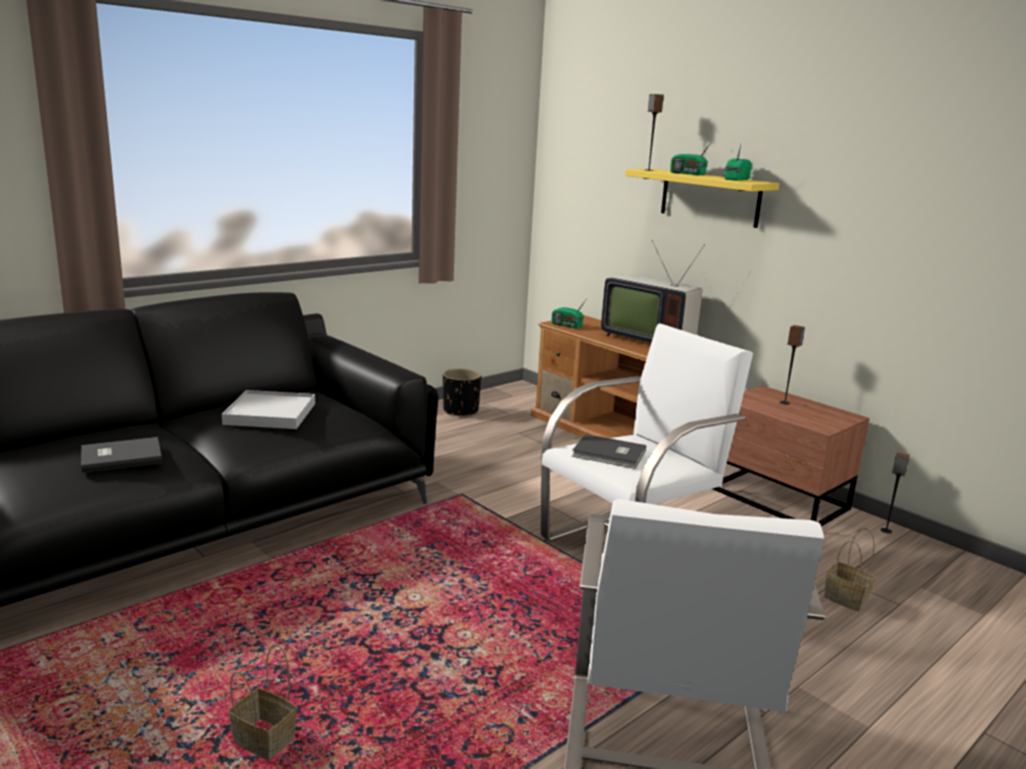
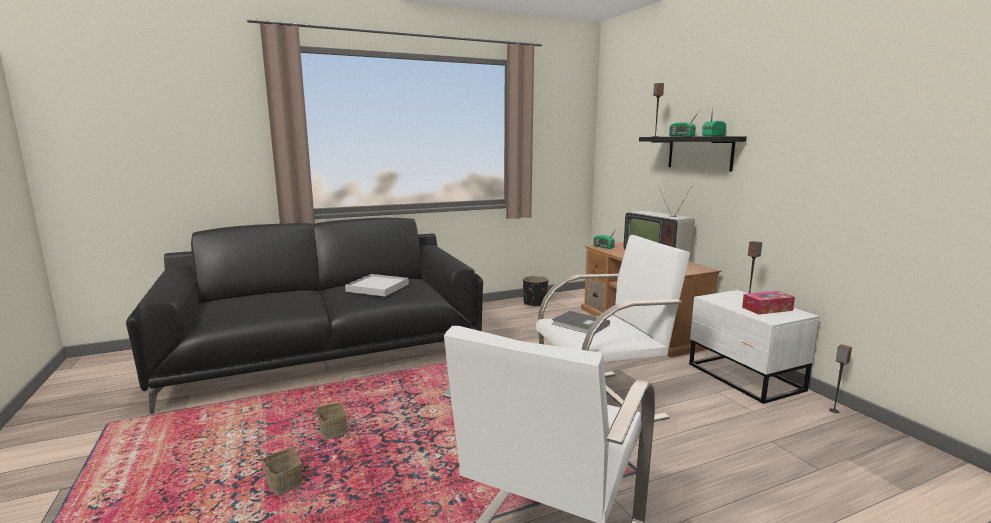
camera: 20 degrees right, 5 degrees down
grey book [81,437,162,473] -> none
yellow shelf [625,169,780,228] -> black shelf [639,136,747,172]
brown nightstand [713,385,870,527] -> white nightstand [689,290,820,404]
basket [824,528,876,612] -> basket moved to [314,377,346,440]
none -> tissue box [742,291,795,315]

